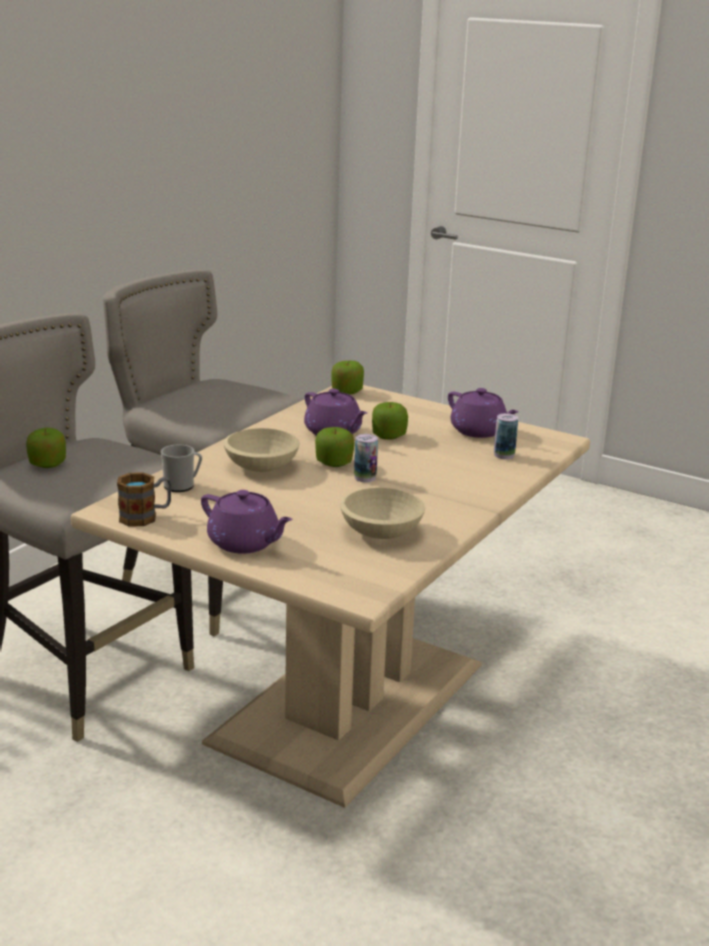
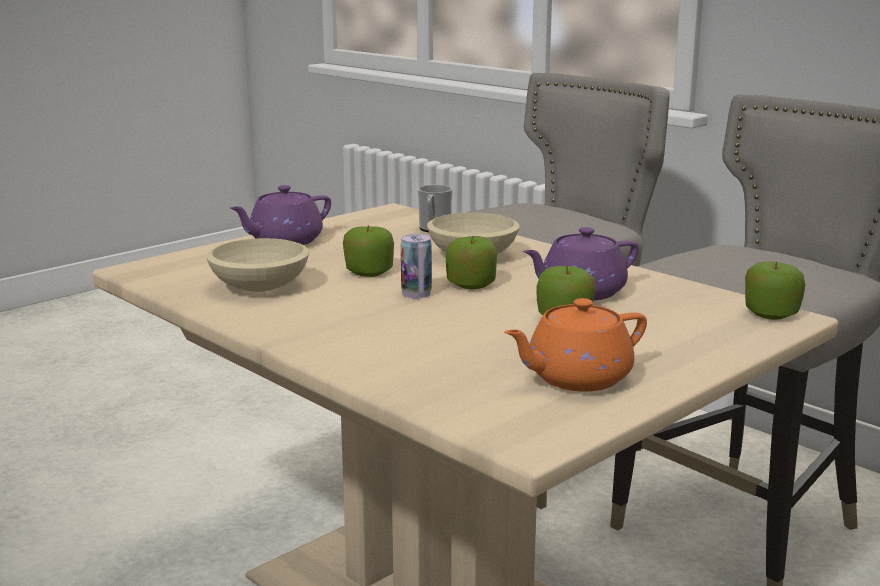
camera: 105 degrees right, 5 degrees down
apple [26,428,66,468] -> apple moved to [343,225,394,277]
mug [117,473,172,526] -> none
purple teapot [448,388,519,438] -> orange teapot [504,298,647,391]
can [494,413,518,459] -> none

